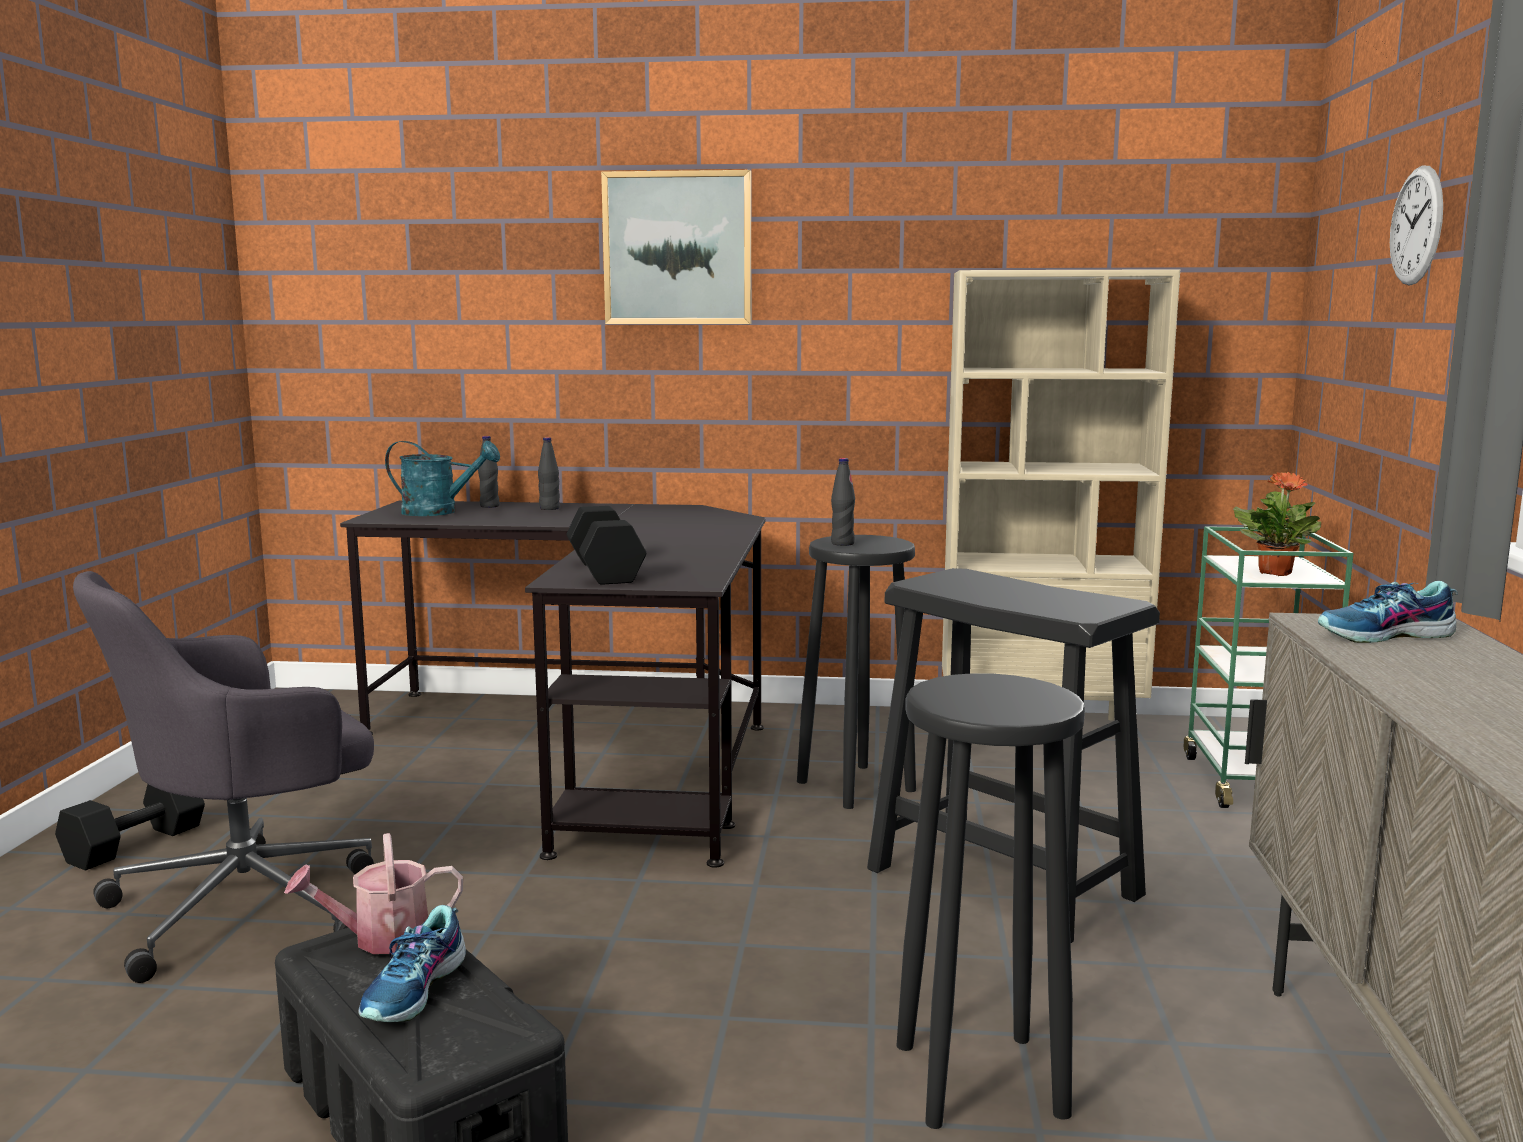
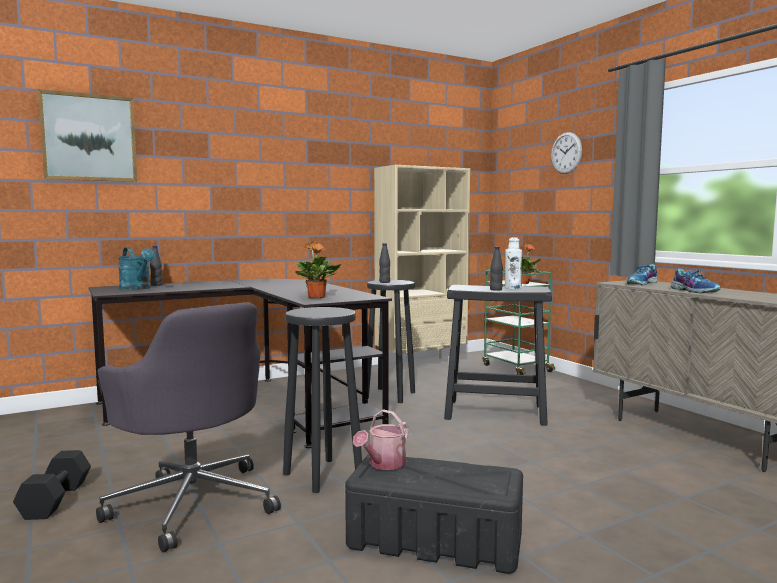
camera: 35 degrees left, 5 degrees down
grey office chair [73,571,374,983] -> grey office chair turned 60 degrees counterclockwise [96,303,281,552]
shoe [358,905,466,1022] -> shoe moved to [671,267,720,293]
turquoise watering can [385,441,500,516] -> turquoise watering can turned 75 degrees clockwise [118,247,155,290]
black bottle [538,437,560,510] -> black bottle moved to [490,247,503,291]
black dumbbell [567,506,646,585] -> potted plant [295,241,341,298]
picture [601,170,751,324] -> picture moved to [38,89,137,182]
black stool [896,673,1085,1129] -> black stool moved to [283,307,362,493]
none -> white bottle [505,237,522,289]

